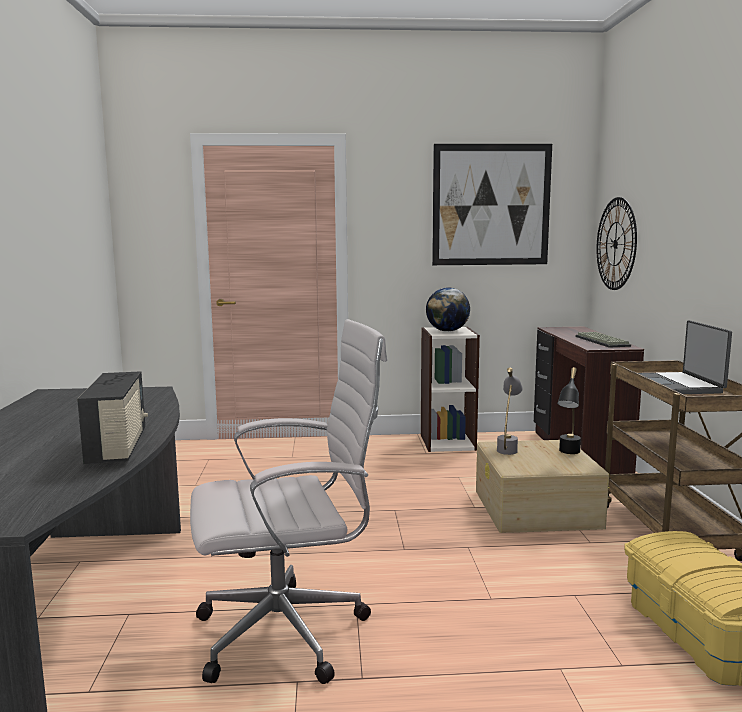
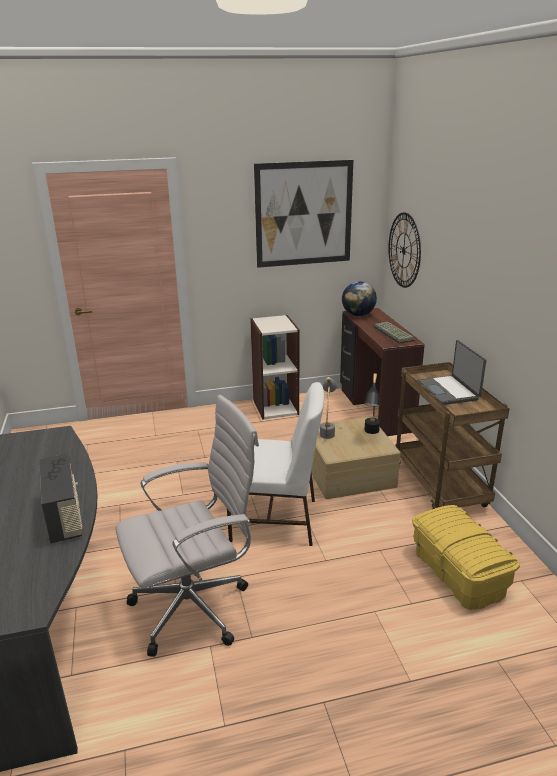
camera: 10 degrees left, 15 degrees up
globe [426,287,470,332] -> globe moved to [342,281,377,316]
none -> white chair [227,382,324,546]

